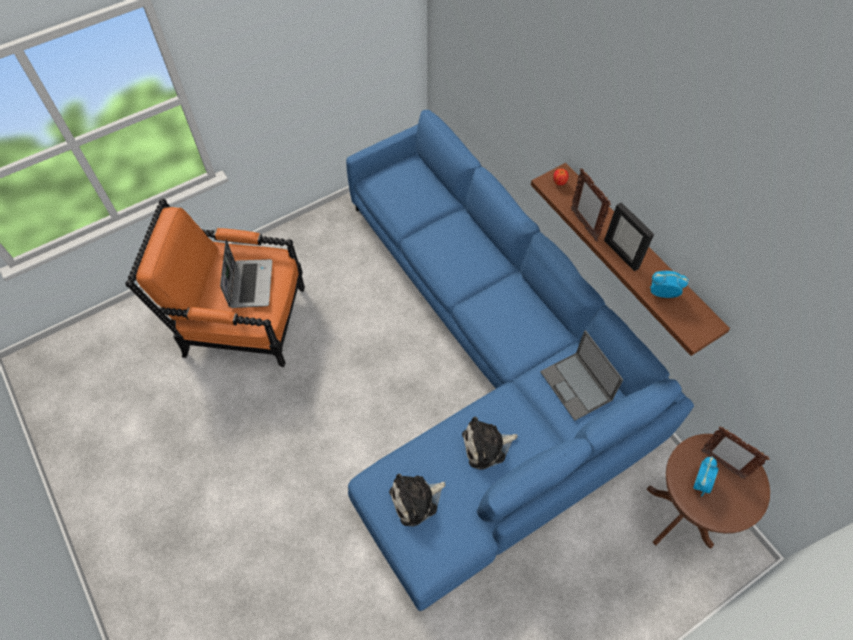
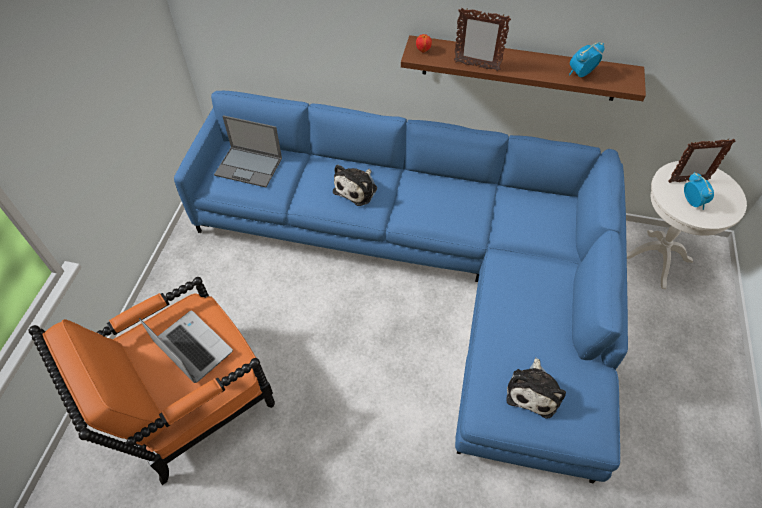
camera: 45 degrees left, 5 degrees down
plush toy [462,417,518,470] -> plush toy moved to [333,165,377,206]
laptop [540,330,623,421] -> laptop moved to [214,115,282,187]
picture frame [604,202,654,271] -> none
brown side table [647,434,770,549] -> white side table [627,161,747,289]

